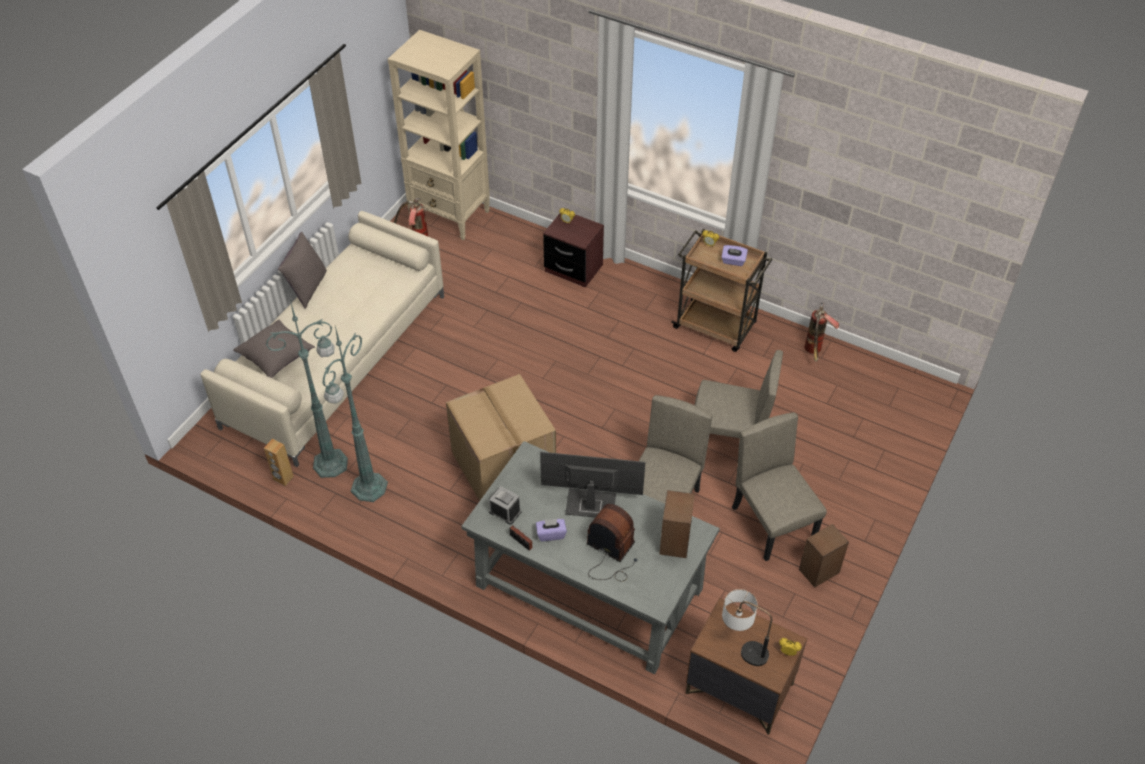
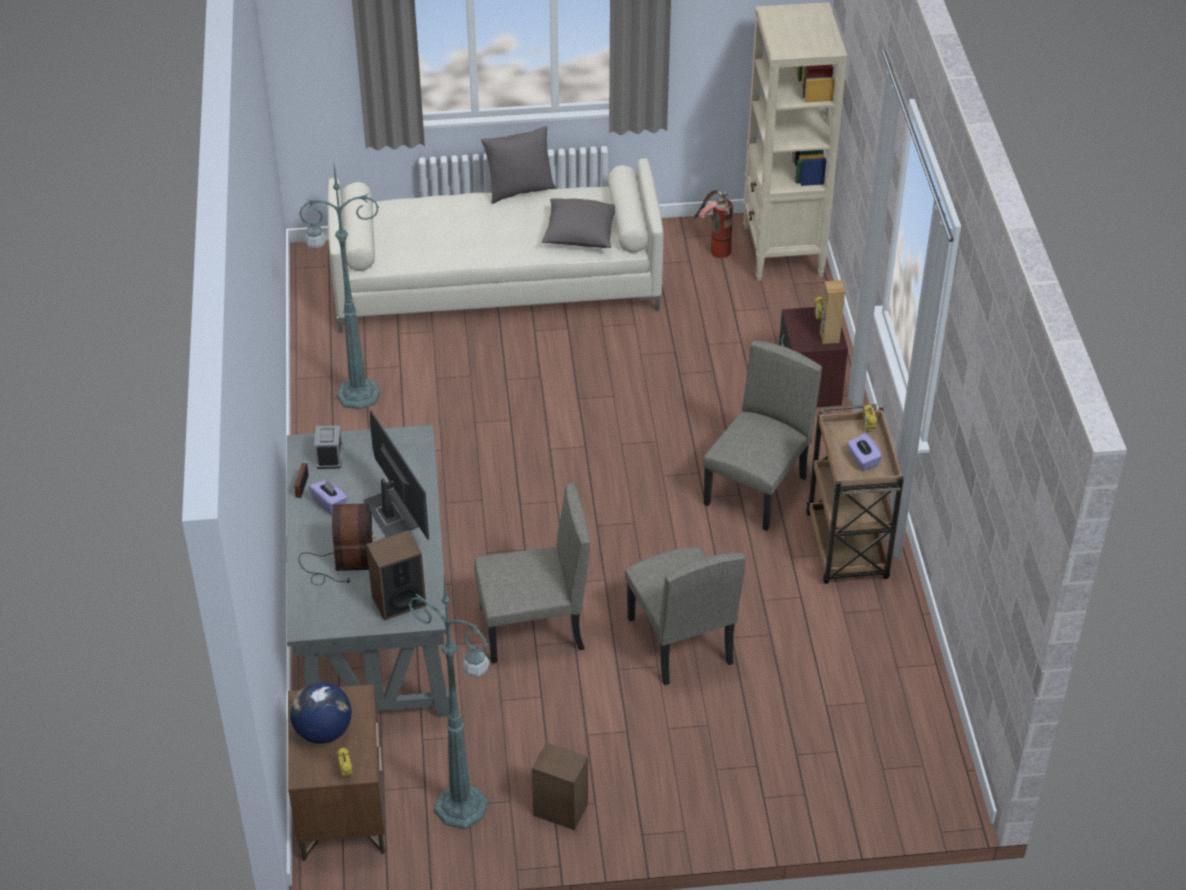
camera: 55 degrees right, 5 degrees down
grey pillow [233,319,315,378] -> grey pillow moved to [542,198,615,248]
brown speaker [264,439,294,486] -> brown speaker moved to [820,280,845,344]
green floor lamp [266,300,348,478] -> green floor lamp moved to [408,578,490,830]
cardboard box [446,374,556,501] -> none
table lamp [722,589,772,666] -> globe [290,682,352,744]
beige chair [732,412,827,561] -> beige chair moved to [703,340,822,531]
fire extinguisher [804,302,839,362] -> none

